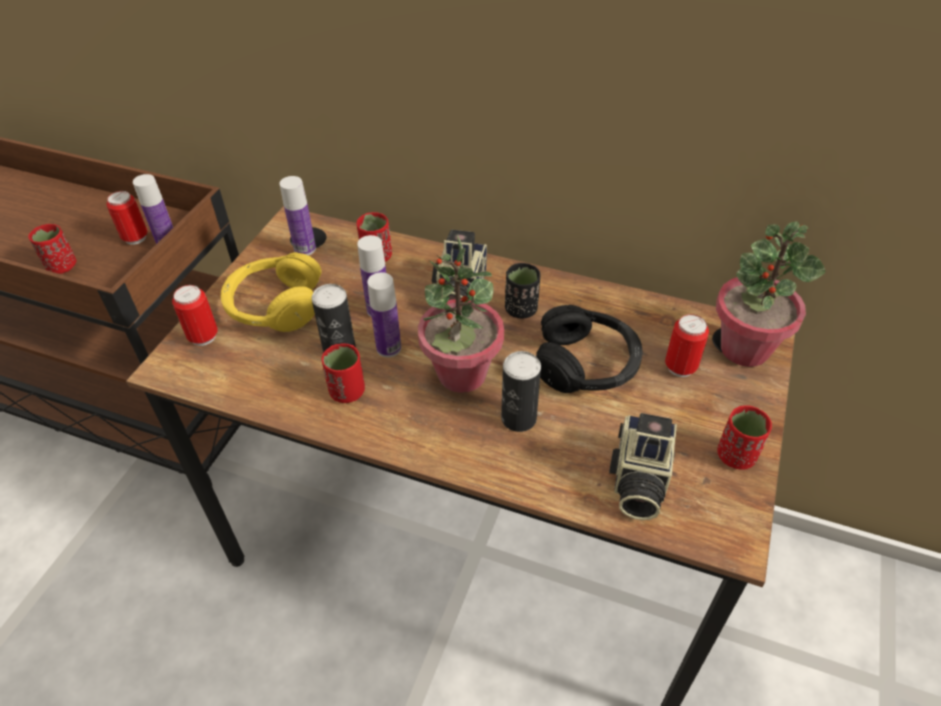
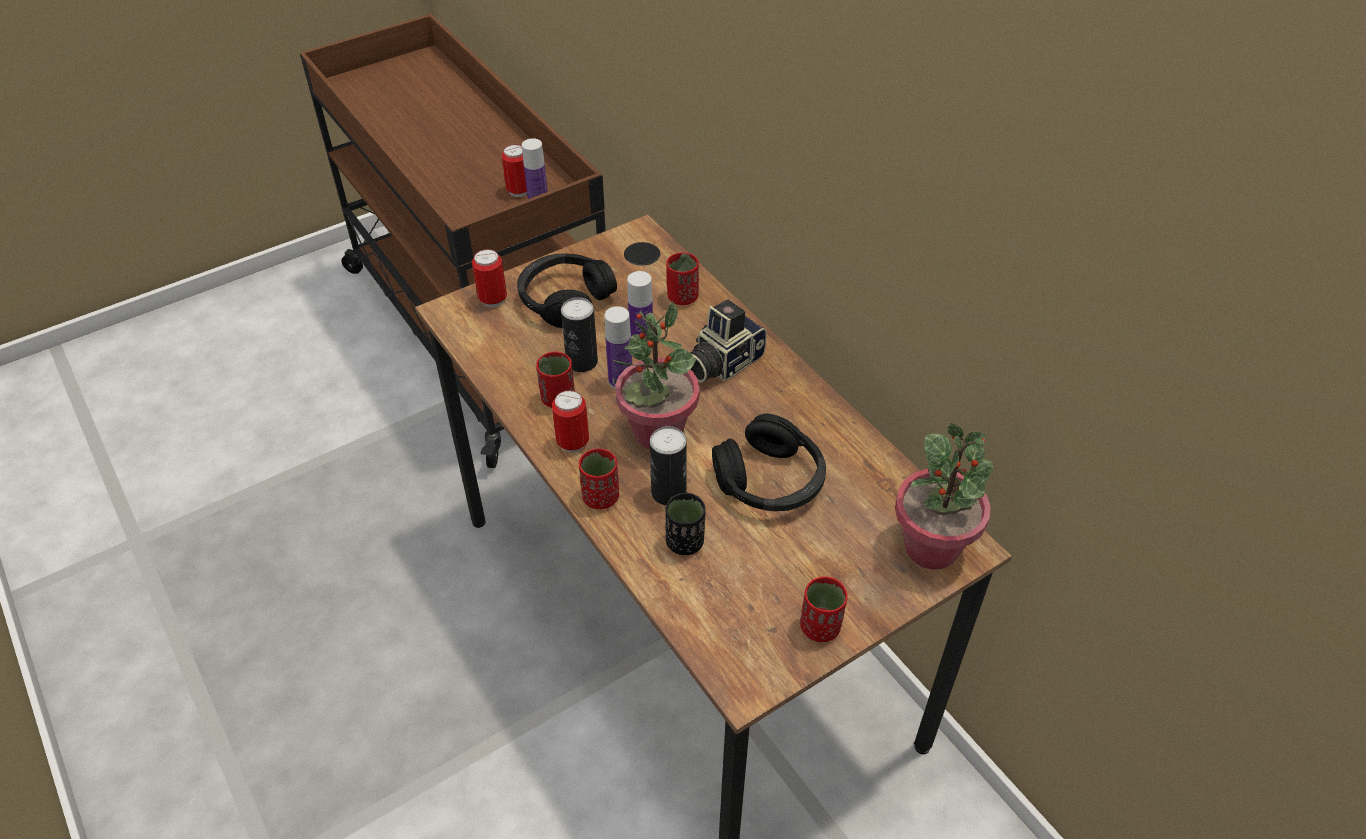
camera: 35 degrees right, 0 degrees up
red cup [28,224,76,274] -> red cup moved to [579,449,619,509]
yellow headphones [221,252,322,332] -> black headphones [517,253,617,328]
bottle [279,176,316,255] -> none
black cup [505,263,540,318] -> black cup moved to [665,493,706,555]
camera [609,413,677,520] -> none
can [665,314,709,377] -> can moved to [552,390,589,452]

